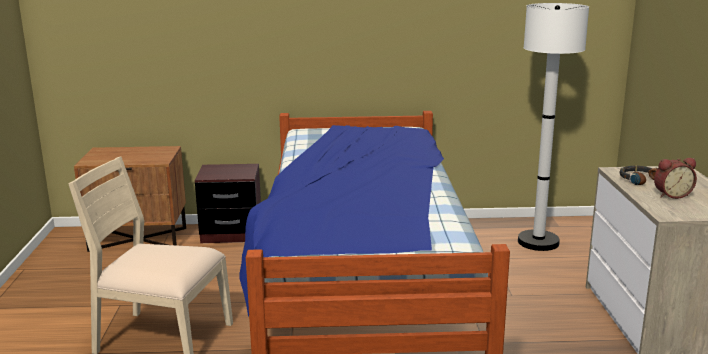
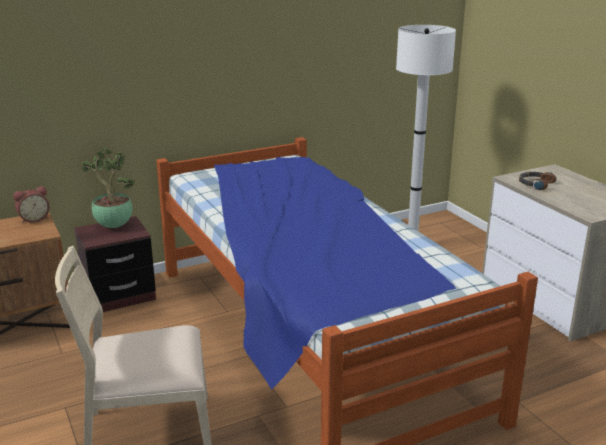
camera: 25 degrees left, 5 degrees up
alarm clock [654,158,697,199] -> alarm clock moved to [13,186,50,223]
none -> potted plant [81,148,135,228]

